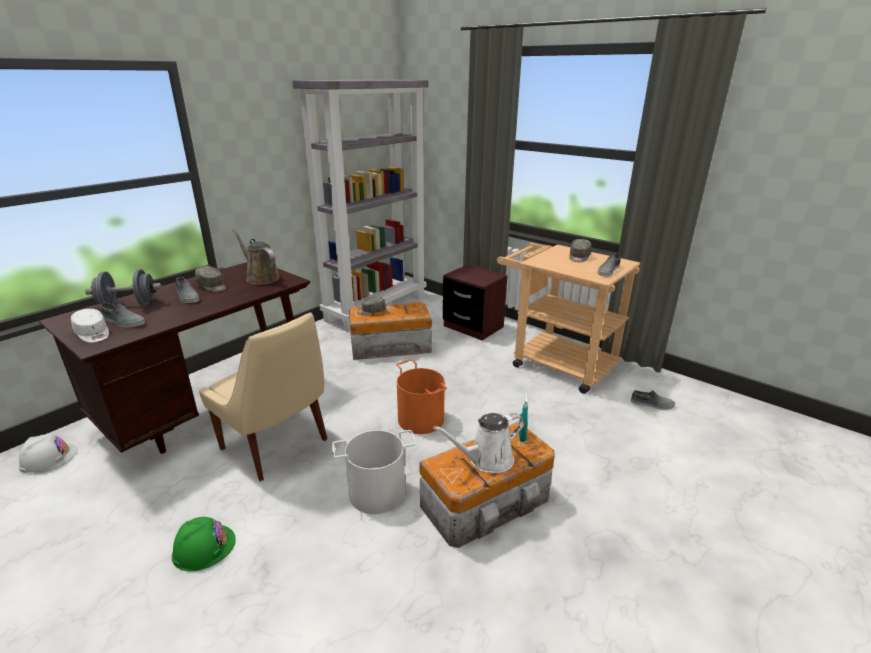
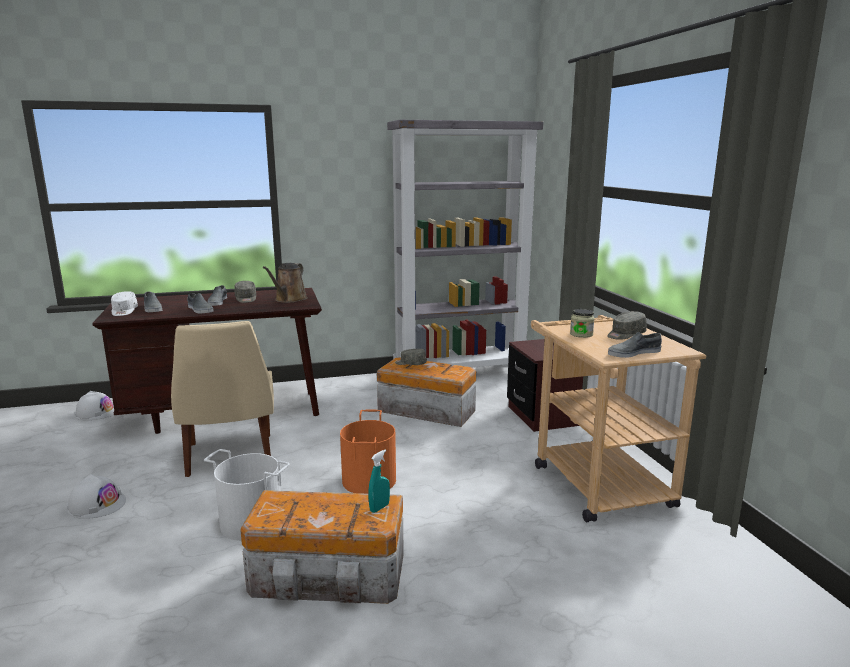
camera: 35 degrees right, 10 degrees down
grey dumbbell [85,269,162,306] -> none
green hard hat [172,517,236,571] -> white hard hat [67,474,126,519]
brown watering can [233,229,280,285] -> brown watering can turned 150 degrees counterclockwise [263,263,308,303]
white watering can [433,413,525,473] -> none
grey shoe [631,390,675,410] -> grey shoe moved to [187,293,214,314]
none -> jar [570,309,595,338]

